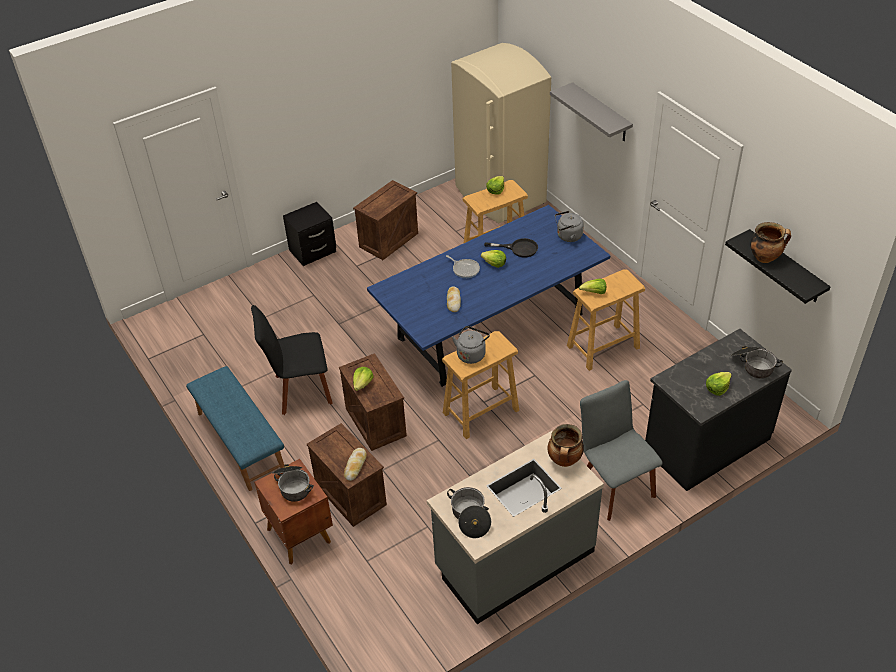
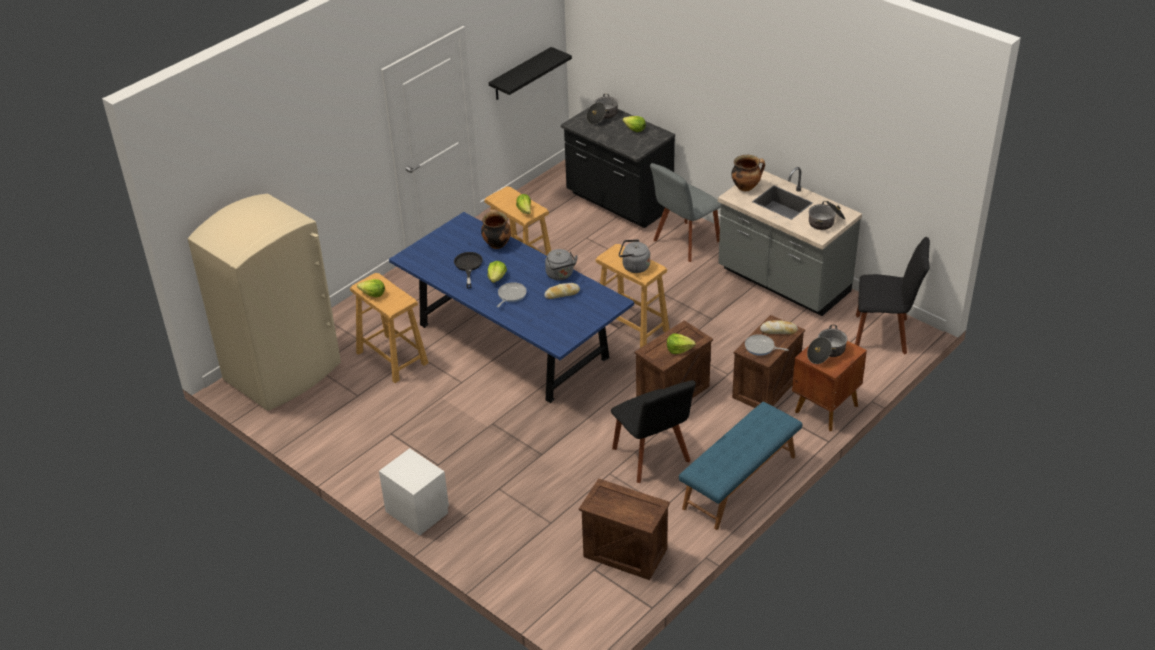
camera: 105 degrees left, 5 degrees down
black nightstand [283,202,336,266] -> white nightstand [379,448,449,536]
crate [353,180,418,260] -> crate moved to [579,478,670,580]
grey shelf [550,82,633,141] -> none
grey kettle [555,211,584,242] -> grey kettle moved to [545,249,578,280]
cooking pot [750,222,791,263] -> cooking pot moved to [481,209,511,249]
none -> frying pan [745,334,789,356]
none -> black chair [855,237,930,354]

